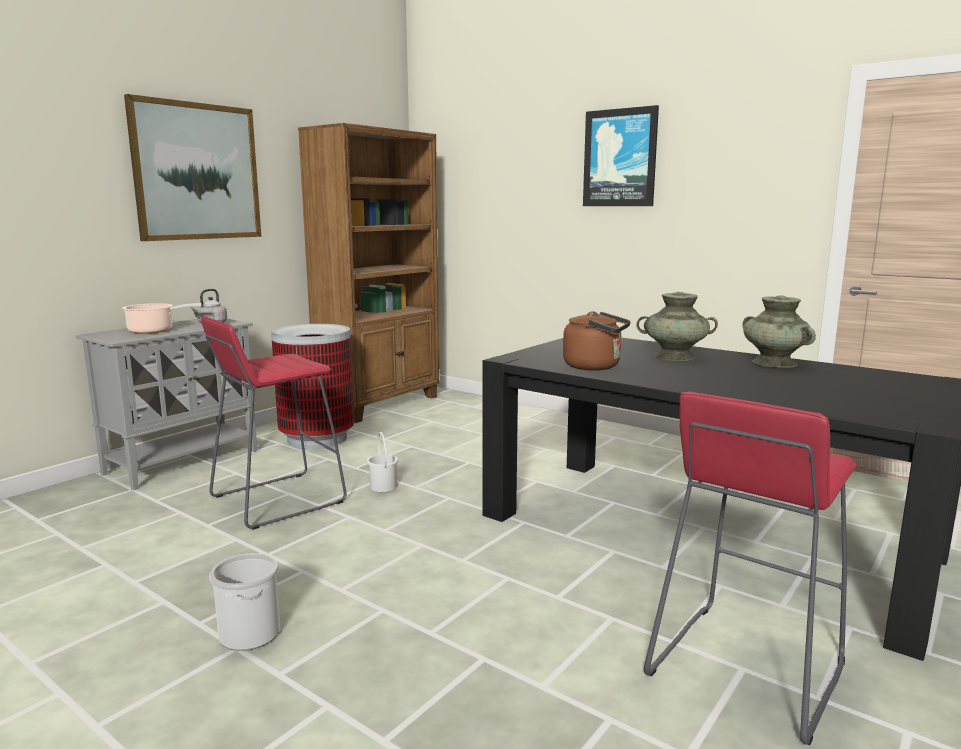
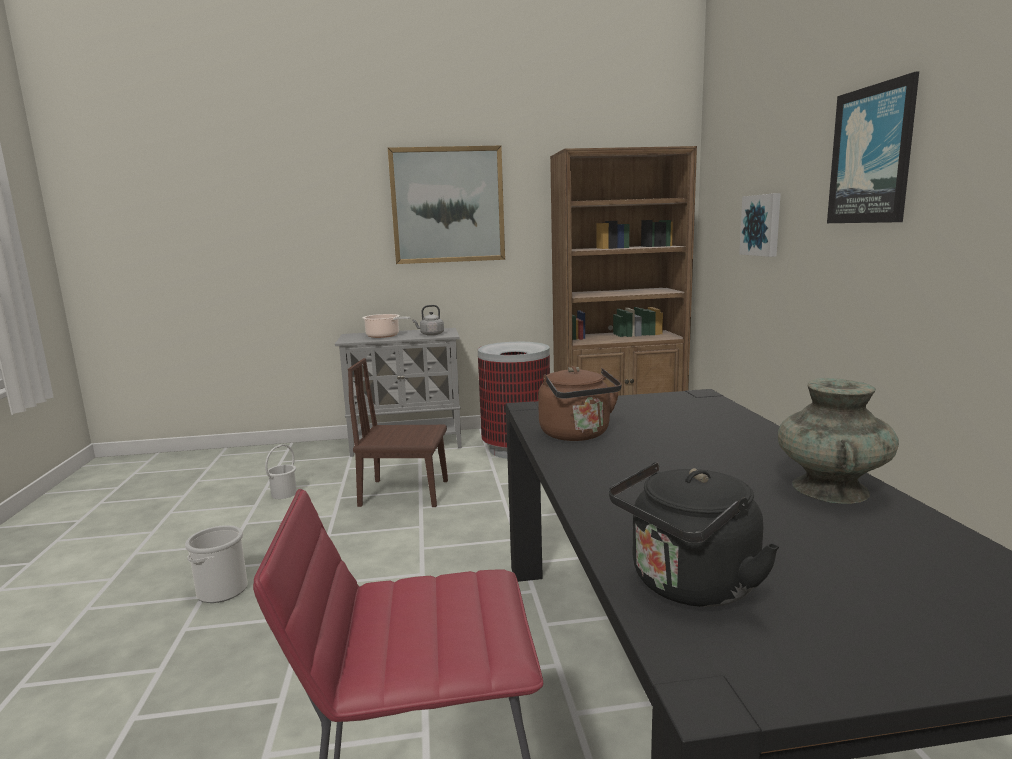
camera: 45 degrees right, 0 degrees up
red stool [201,316,347,530] -> brown chair [348,358,448,507]
white bucket [367,432,398,492] -> white bucket moved to [265,444,297,499]
turquoise vase [636,292,718,361] -> none
none -> black kettle [609,462,779,607]
none -> picture [739,193,781,257]

